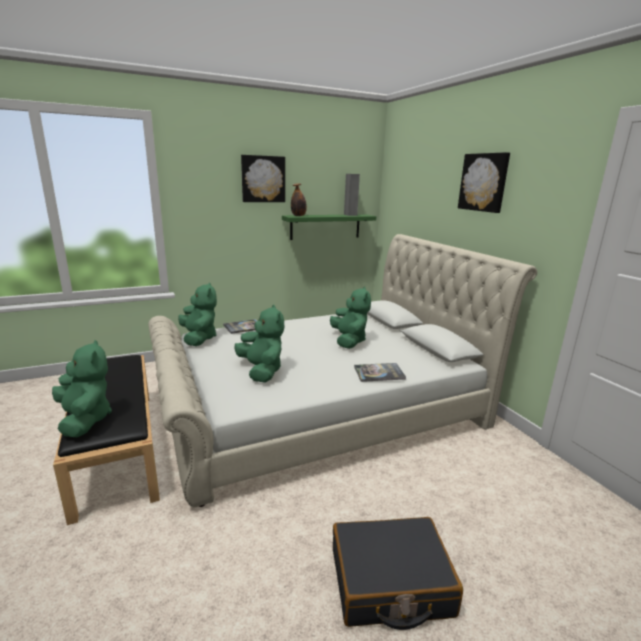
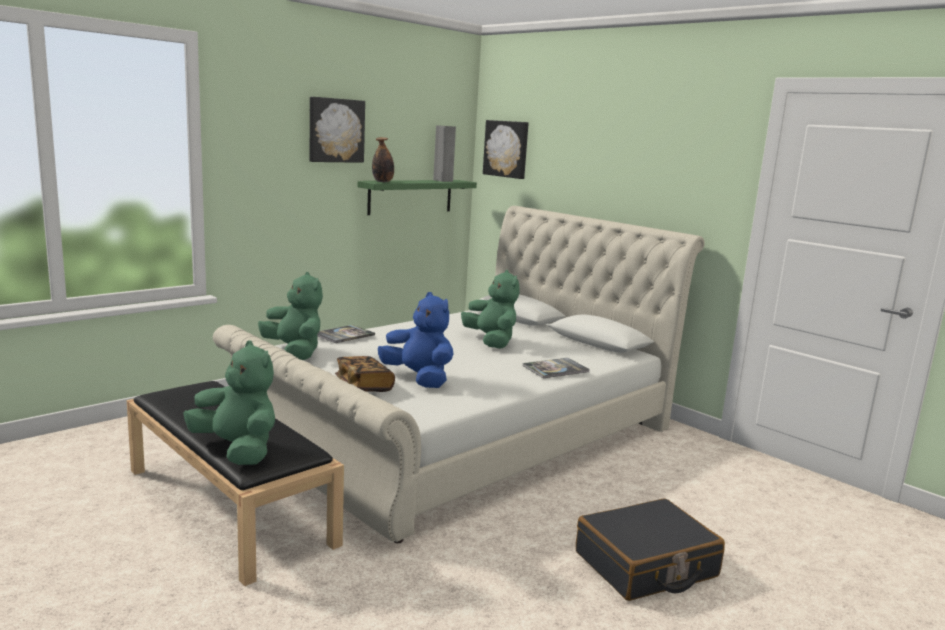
camera: 20 degrees left, 5 degrees down
green plush toy [235,305,284,383] -> blue plush toy [378,292,453,388]
picture [458,152,510,213] -> picture moved to [483,120,529,179]
none -> book [335,356,395,392]

